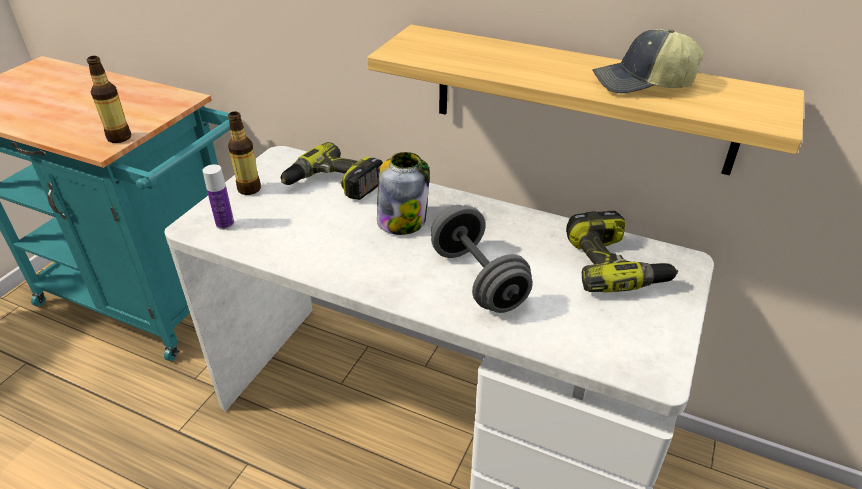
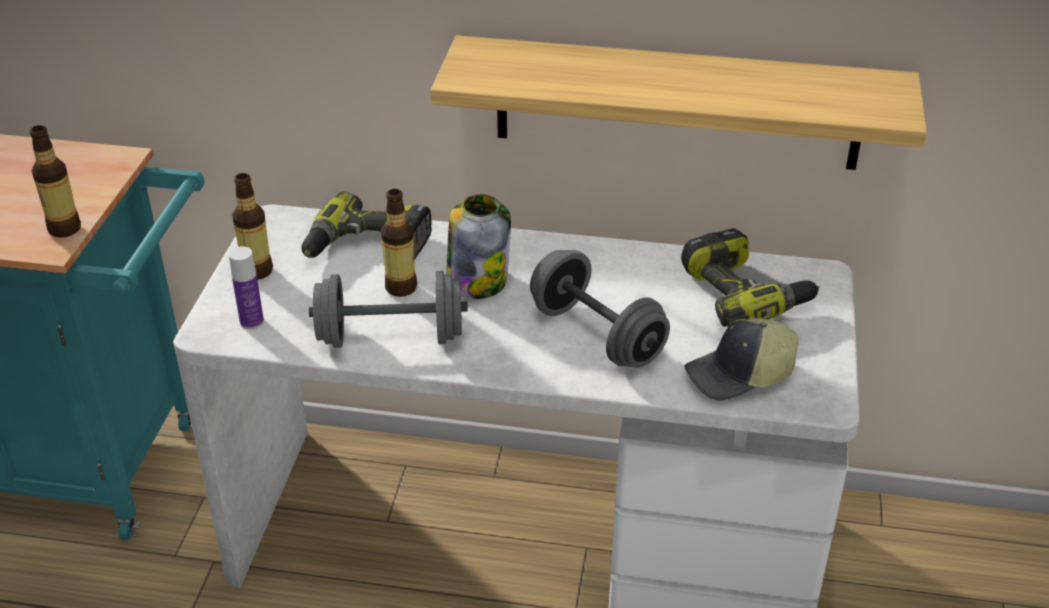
camera: 15 degrees left, 0 degrees up
cap [592,29,703,94] -> cap moved to [684,318,799,401]
none -> grey dumbbell [309,271,468,348]
none -> bottle [381,189,417,297]

